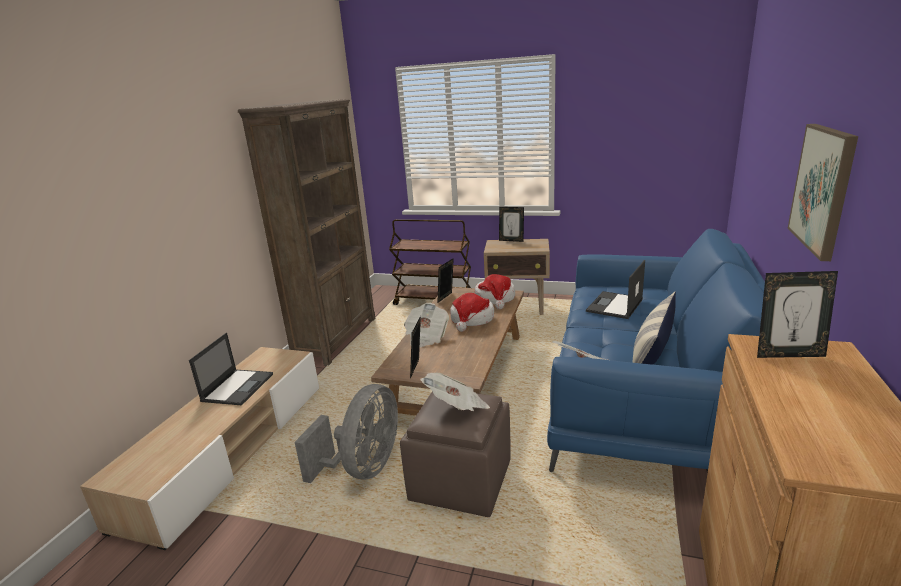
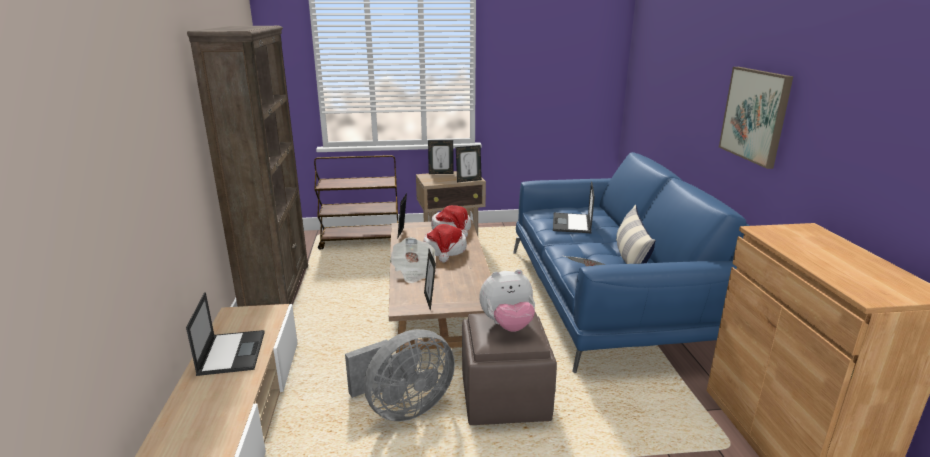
camera: 25 degrees left, 0 degrees up
grey fan [295,384,398,483] -> grey fan turned 60 degrees clockwise [345,329,455,421]
newspaper [420,372,490,411] -> plush toy [479,269,535,332]
picture frame [757,271,838,358] -> picture frame moved to [456,145,482,182]

